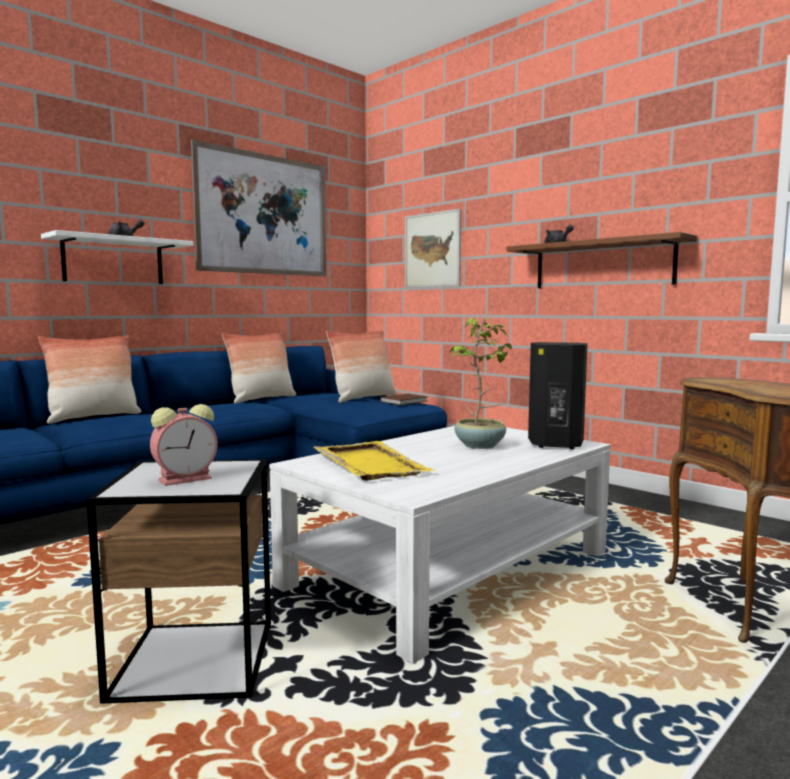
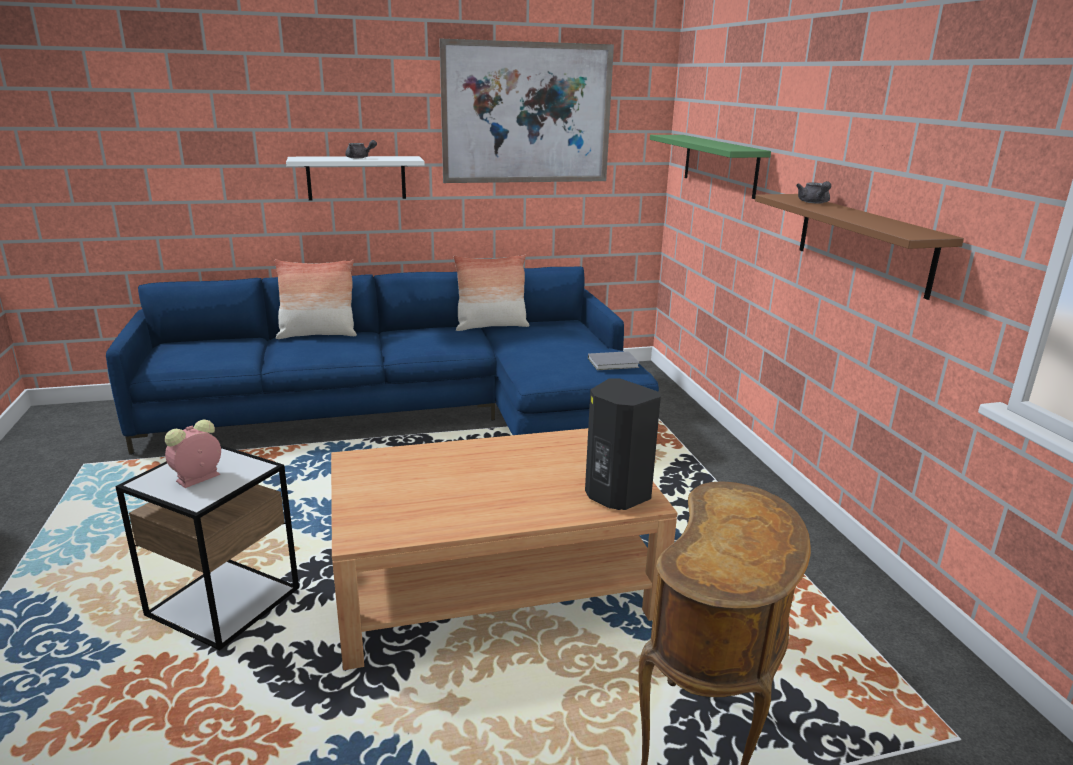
camera: 30 degrees right, 15 degrees up
alarm clock [150,404,218,486] -> alarm clock turned 135 degrees clockwise [165,419,221,488]
white coffee table [269,426,611,664] -> brown coffee table [331,428,678,670]
yellow tray [314,441,435,481] -> none
pillow [326,330,397,403] -> none
brown book [380,394,428,405] -> grey book [588,351,640,370]
picture [405,209,461,288] -> green shelf [650,135,771,199]
potted plant [450,318,512,449] -> none

